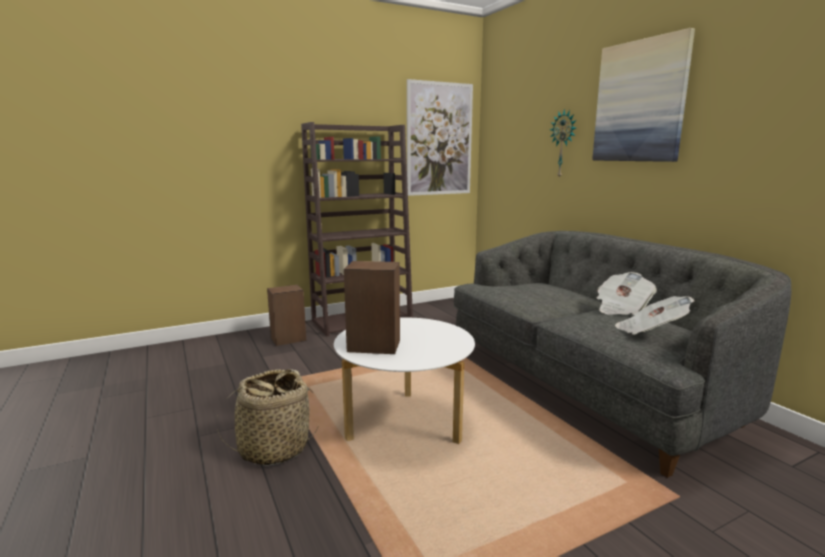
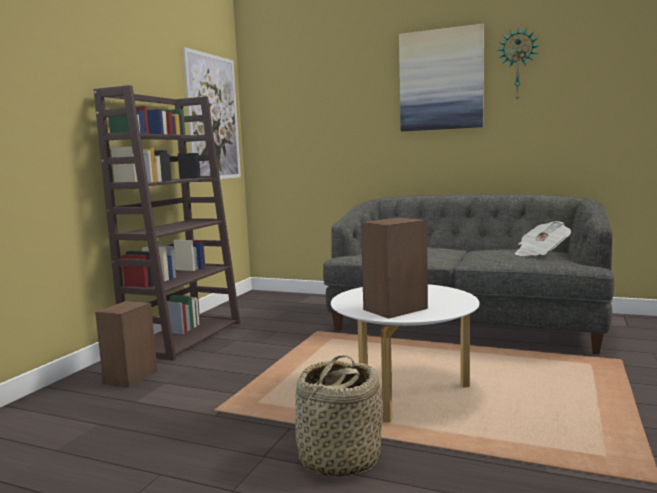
camera: 40 degrees left, 5 degrees down
wall clock [550,109,577,178] -> wall clock moved to [498,27,538,100]
newspaper [597,272,657,315] -> none

